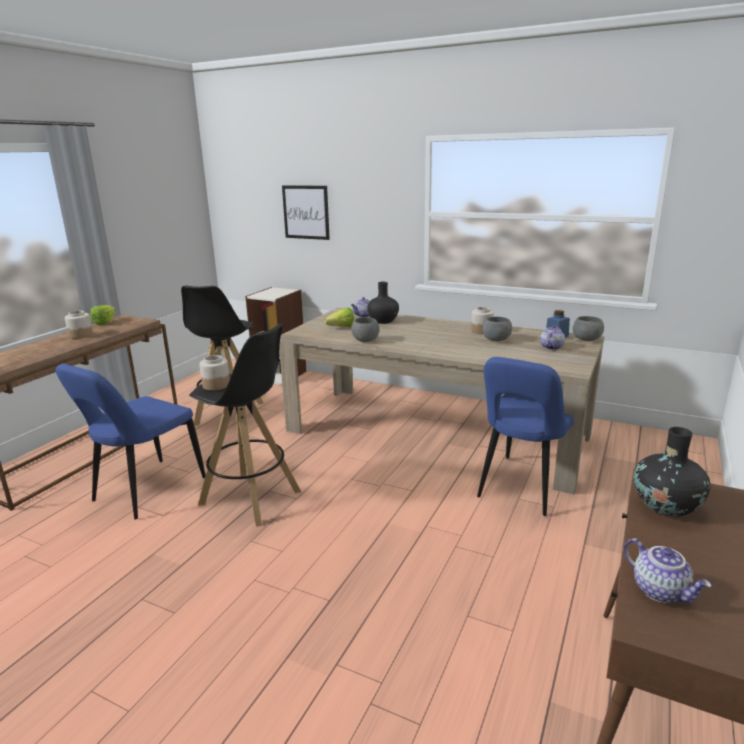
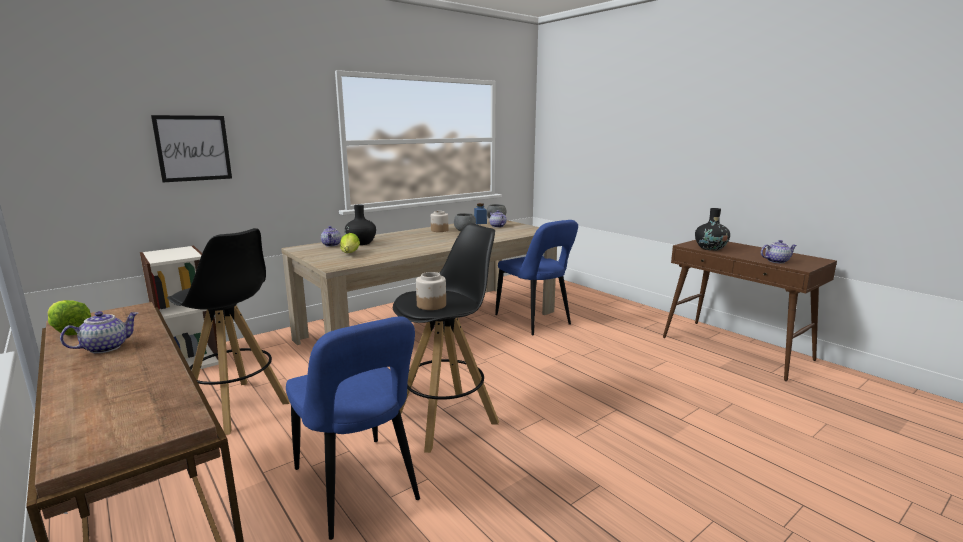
camera: 65 degrees left, 5 degrees down
jar [65,311,93,339] -> teapot [60,311,138,353]
grey bowl [351,317,379,342] -> none

